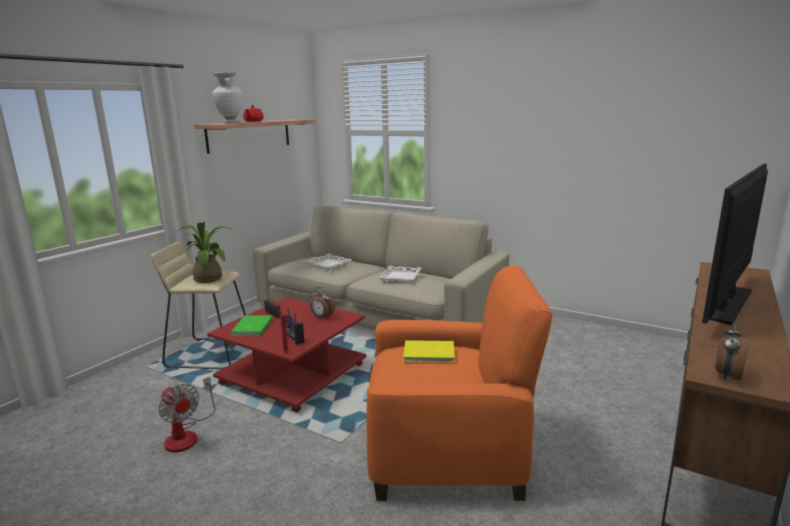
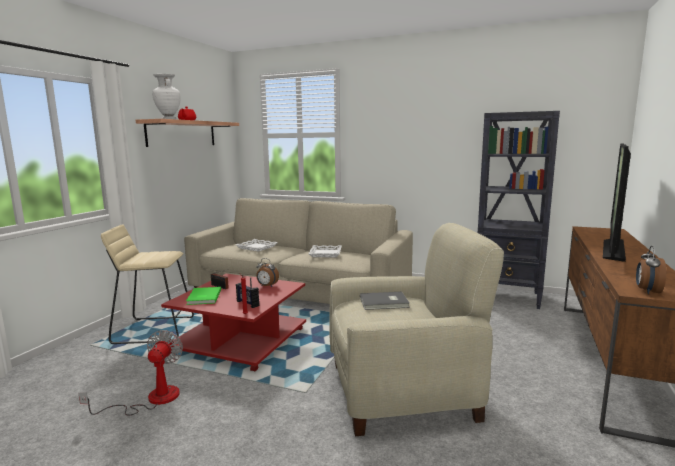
camera: 10 degrees left, 5 degrees down
fan [159,377,215,453] -> fan turned 120 degrees counterclockwise [78,330,183,416]
potted plant [175,222,233,283] -> none
orange armchair [366,265,552,501] -> beige armchair [329,223,504,436]
yellow book [403,340,455,363] -> grey book [360,292,410,310]
none -> black bookcase [478,111,560,309]

